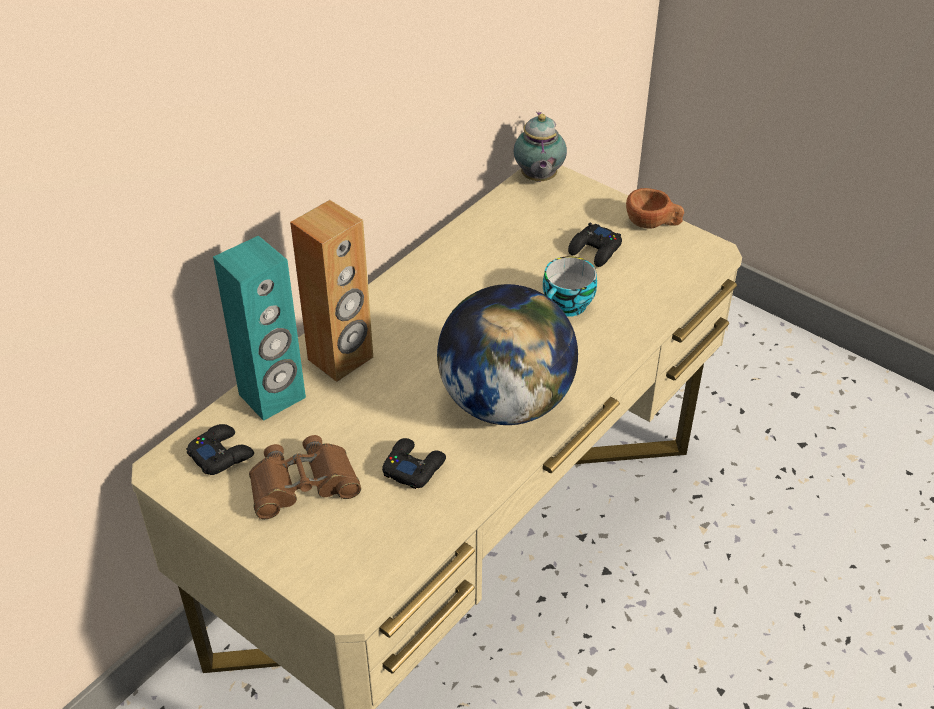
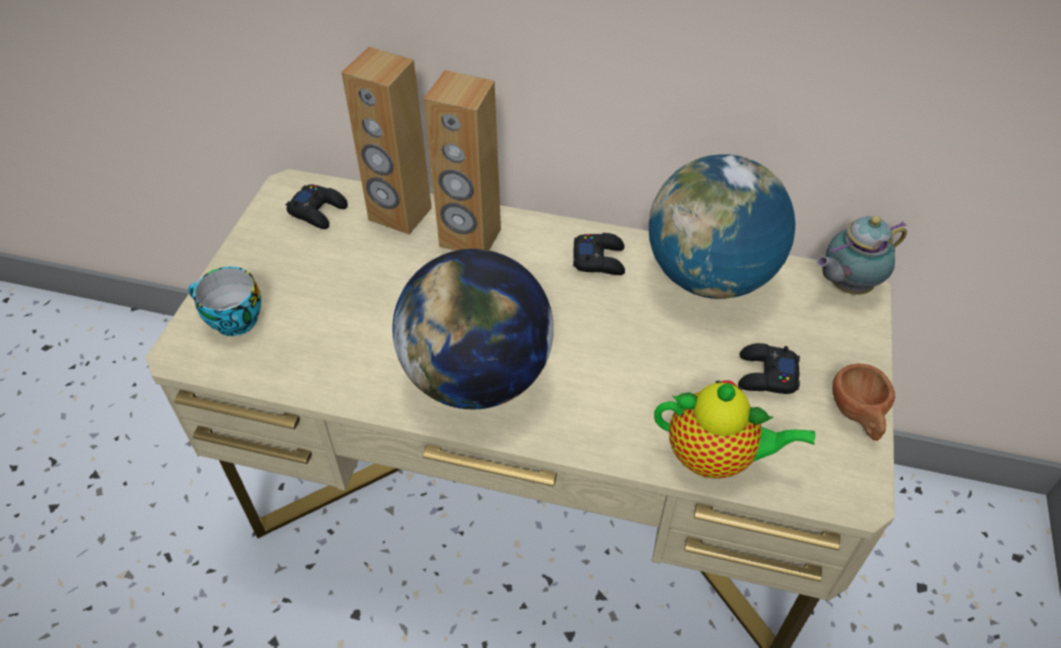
camera: 65 degrees right, 5 degrees up
turquoise speaker [213,235,306,421] -> brown speaker [341,47,432,235]
brown binoculars [249,435,361,519] -> none
black game controller [382,438,446,489] -> black game controller moved to [573,233,625,275]
cup [543,256,597,317] -> cup moved to [188,267,262,336]
none -> globe [649,154,795,299]
none -> teapot [654,380,816,479]

